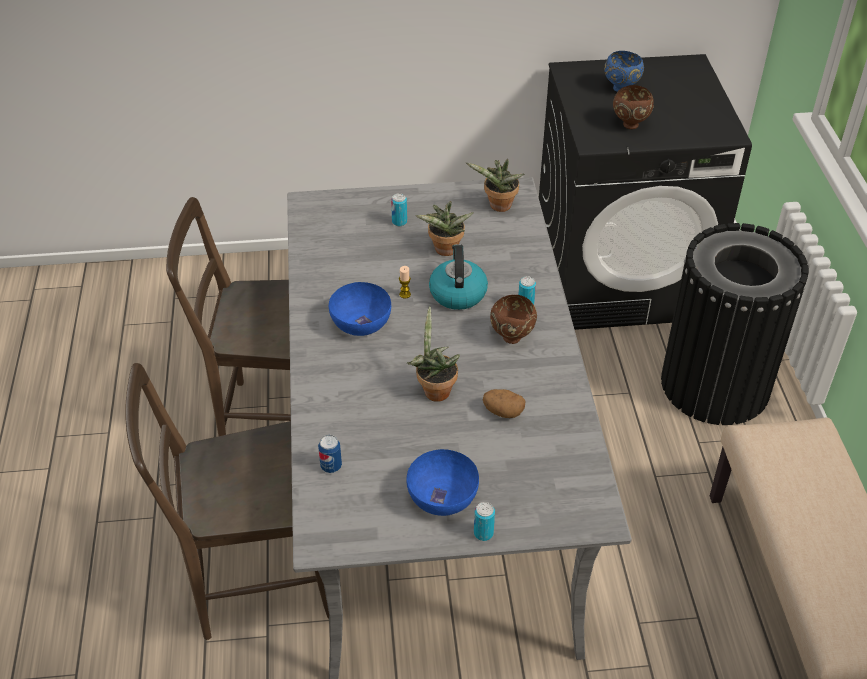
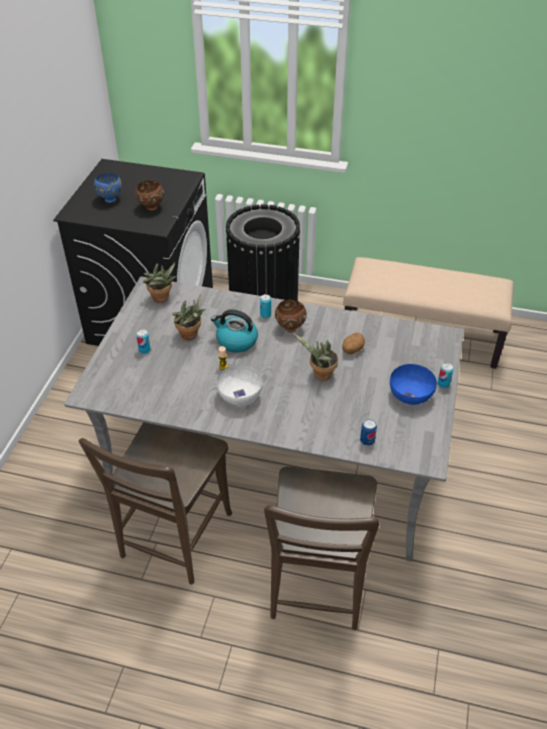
camera: 70 degrees left, 0 degrees up
blue bowl [329,282,391,336] -> white bowl [216,365,263,406]

